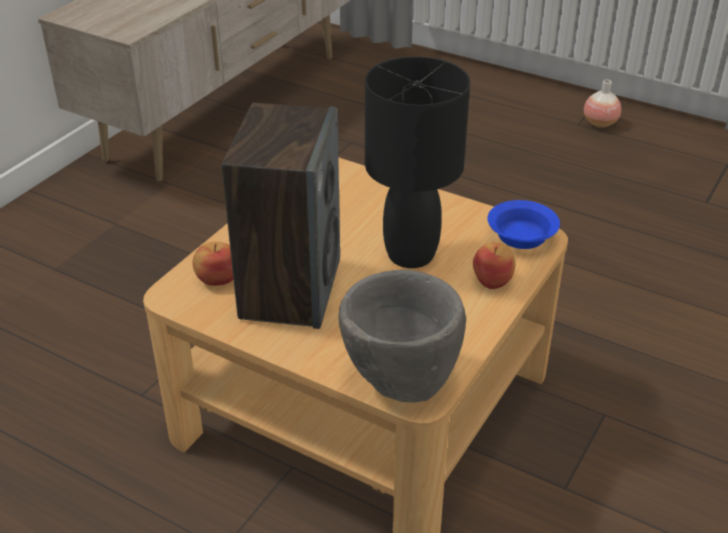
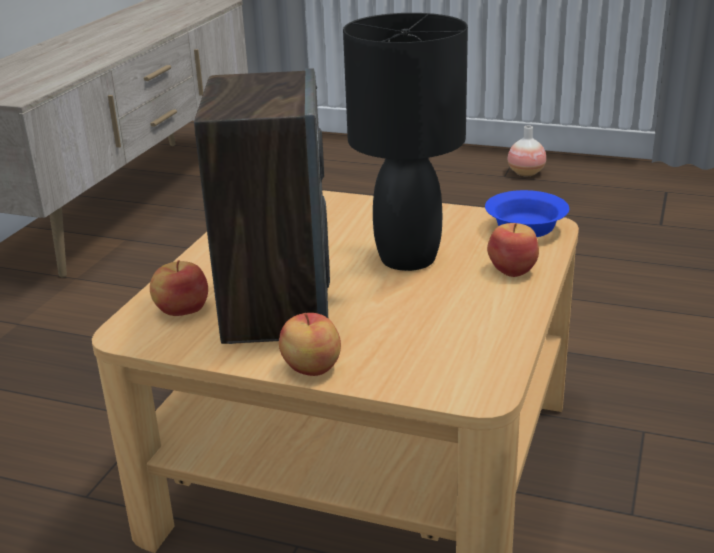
camera: 10 degrees left, 10 degrees down
grey bowl [338,270,466,402] -> none
none -> apple [279,313,341,376]

